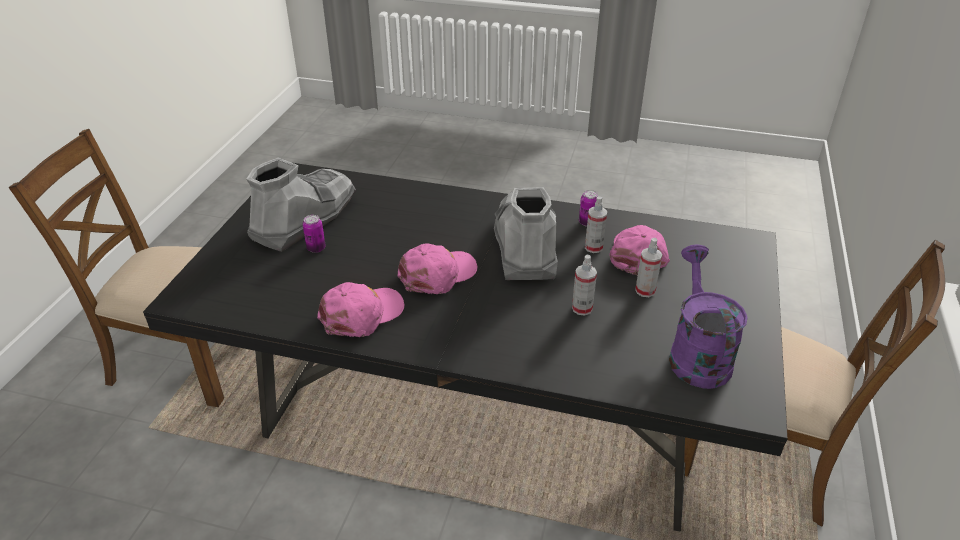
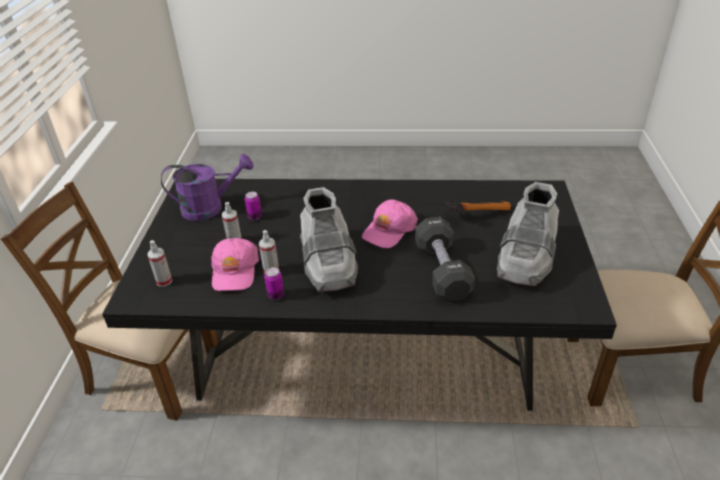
camera: 170 degrees right, 0 degrees up
can [303,215,325,253] -> can moved to [245,192,262,220]
pink cap [317,282,404,337] -> none
spray bottle [572,255,597,315] -> spray bottle moved to [147,240,172,287]
purple watering can [669,244,748,389] -> purple watering can turned 90 degrees counterclockwise [161,154,254,221]
none -> black dumbbell [415,216,475,301]
none -> hammer [445,201,511,213]

